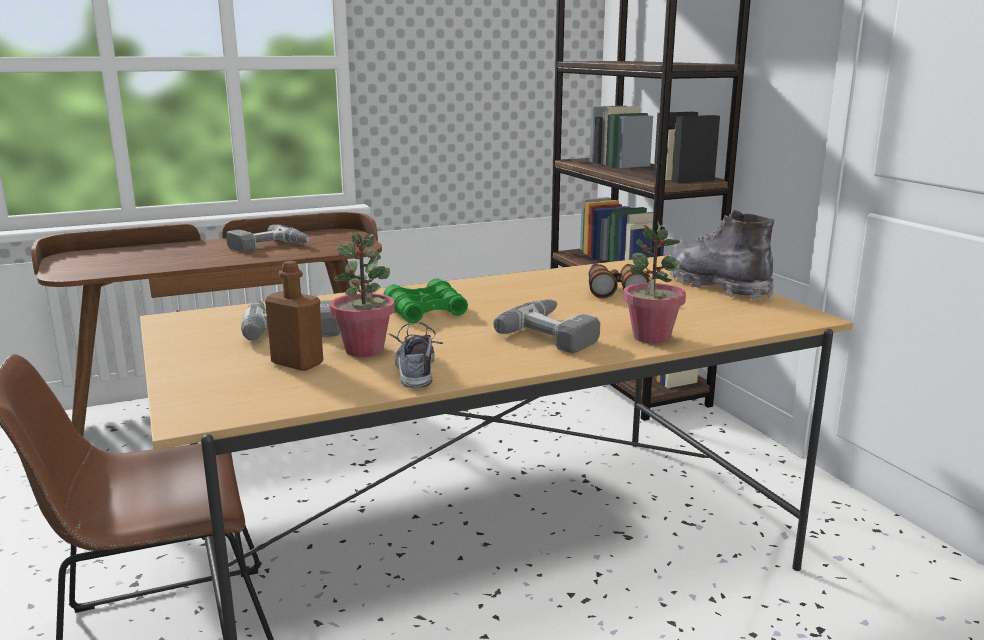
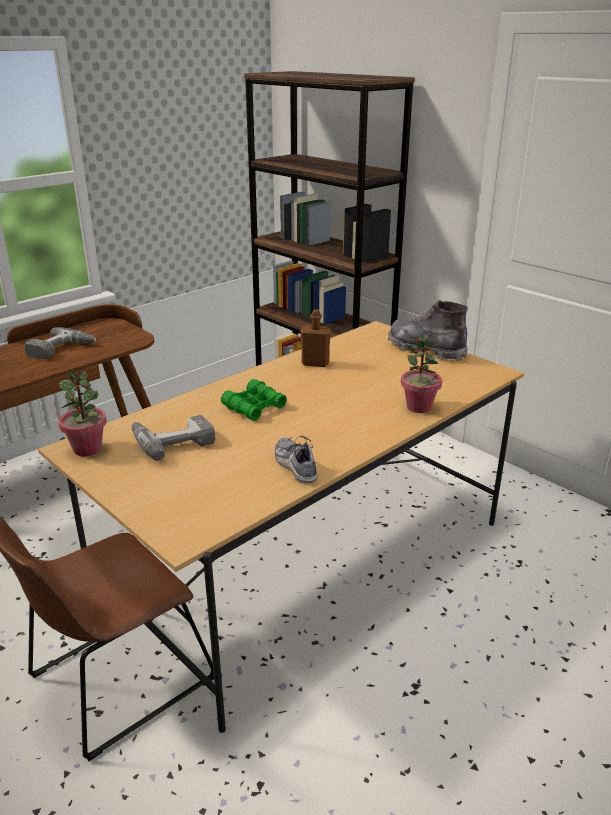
camera: 20 degrees left, 10 degrees up
brown bottle [265,261,323,371] -> brown bottle moved to [300,309,331,367]
potted plant [330,233,395,357] -> potted plant moved to [58,371,107,456]
power drill [493,299,600,353] -> none
binoculars [589,264,650,299] -> none

